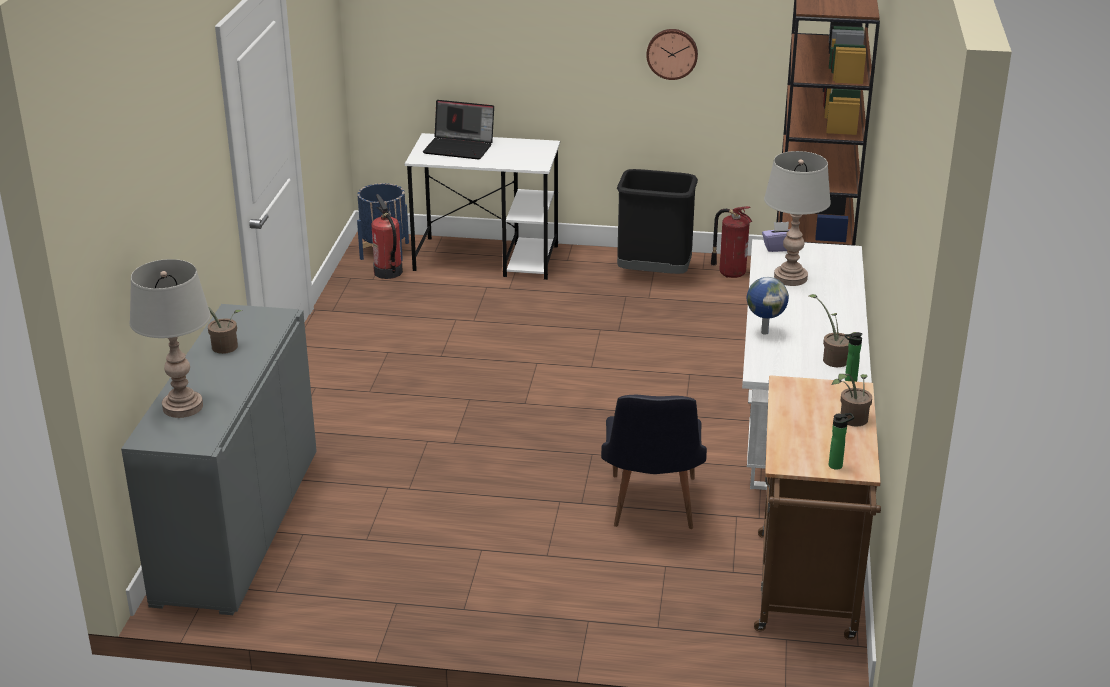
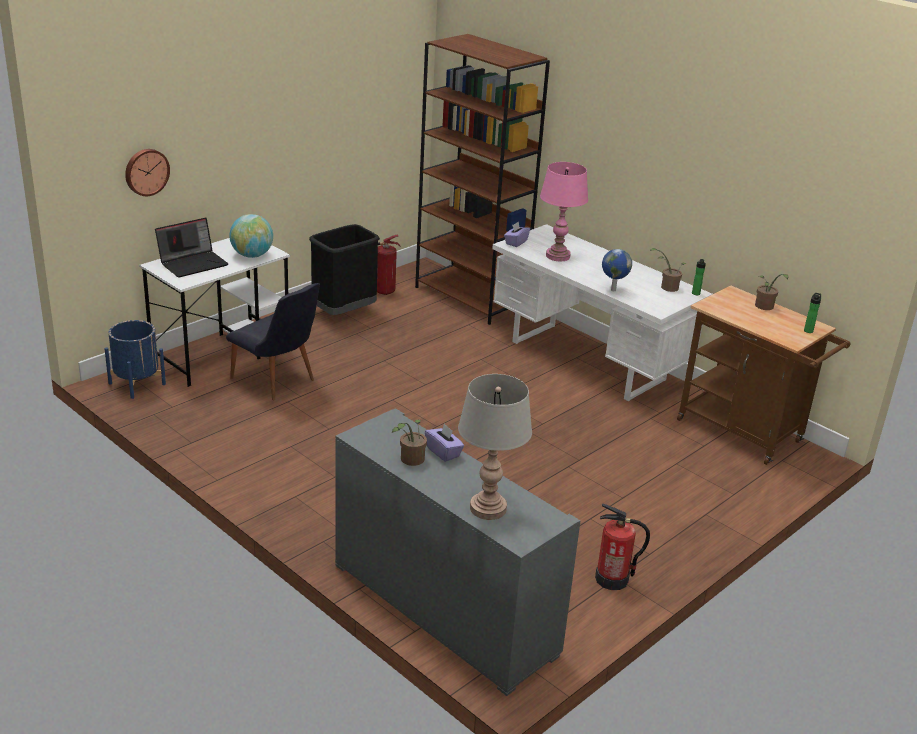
camera: 55 degrees left, 0 degrees up
fire extinguisher [371,194,403,279] -> fire extinguisher moved to [595,504,650,590]
black chair [601,395,707,529] -> black chair moved to [226,283,320,400]
wall clock [646,29,698,80] -> wall clock moved to [125,149,170,196]
grey table lamp [764,151,831,286] -> pink table lamp [540,162,588,261]
none -> globe [229,214,273,258]
none -> purple tissue box [425,423,464,462]

